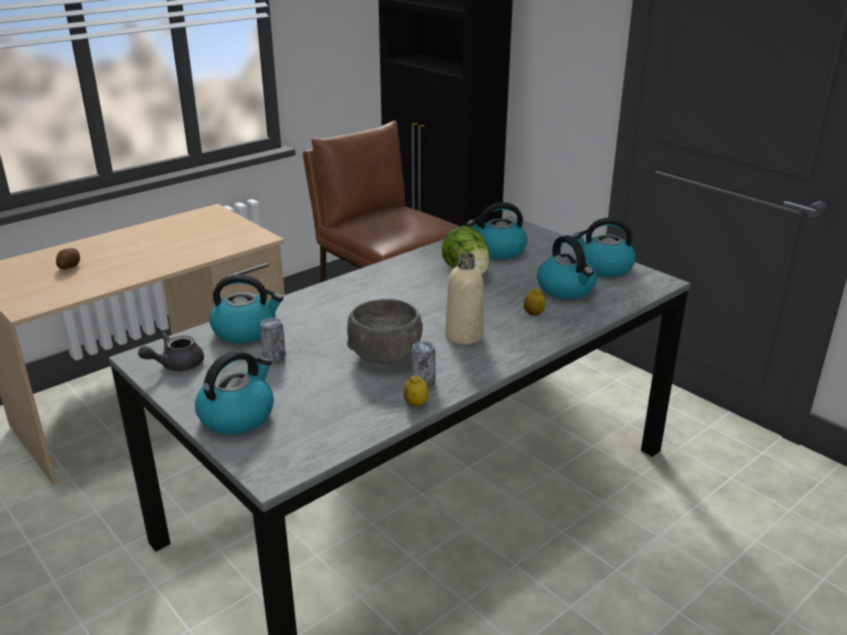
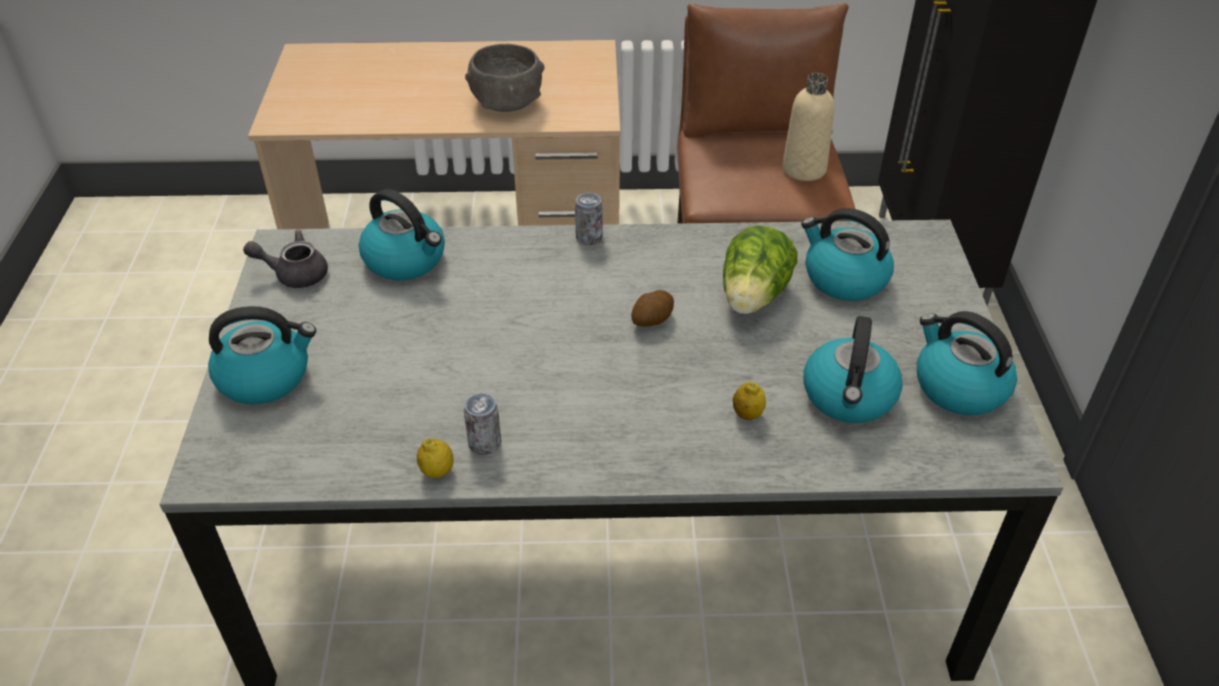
camera: 40 degrees right, 15 degrees up
potato [56,248,80,269] -> potato moved to [631,290,674,327]
can [260,318,286,362] -> can moved to [575,193,603,245]
grey bowl [347,299,423,364] -> grey bowl moved to [465,44,545,112]
beige bottle [445,253,483,344] -> beige bottle moved to [782,73,834,181]

